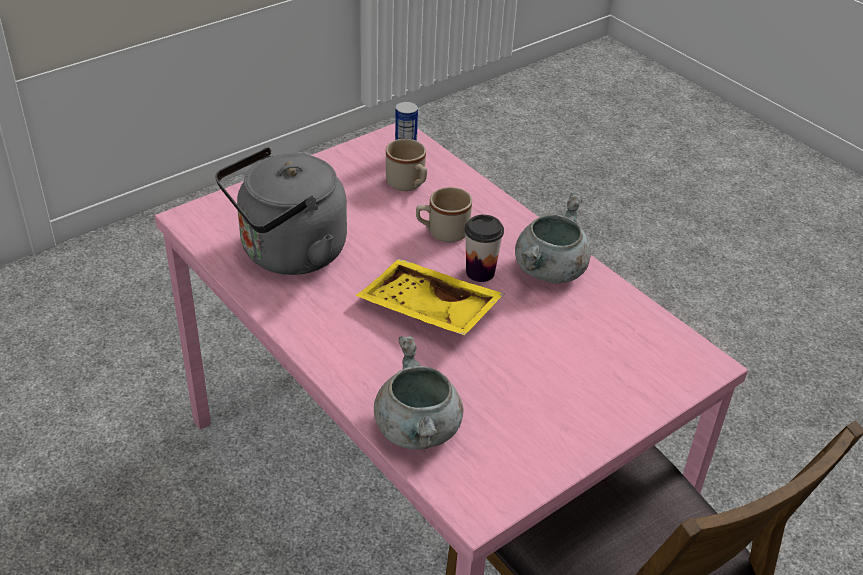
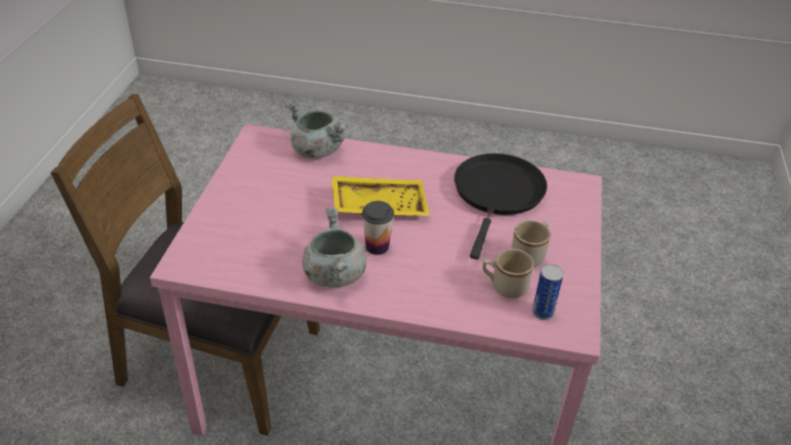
camera: 140 degrees right, 0 degrees up
grey kettle [215,147,347,275] -> black frying pan [454,153,547,260]
beige mug [416,187,472,242] -> beige mug moved to [511,220,550,267]

